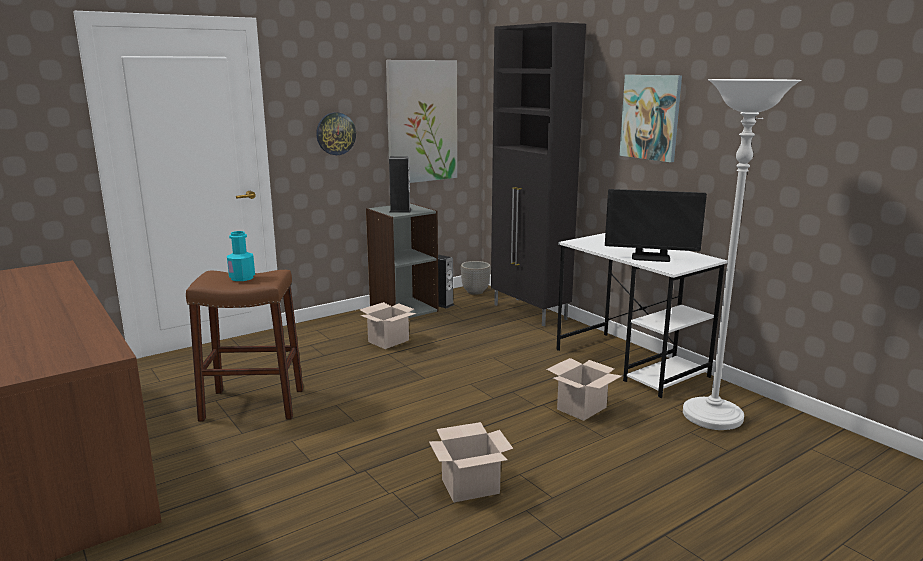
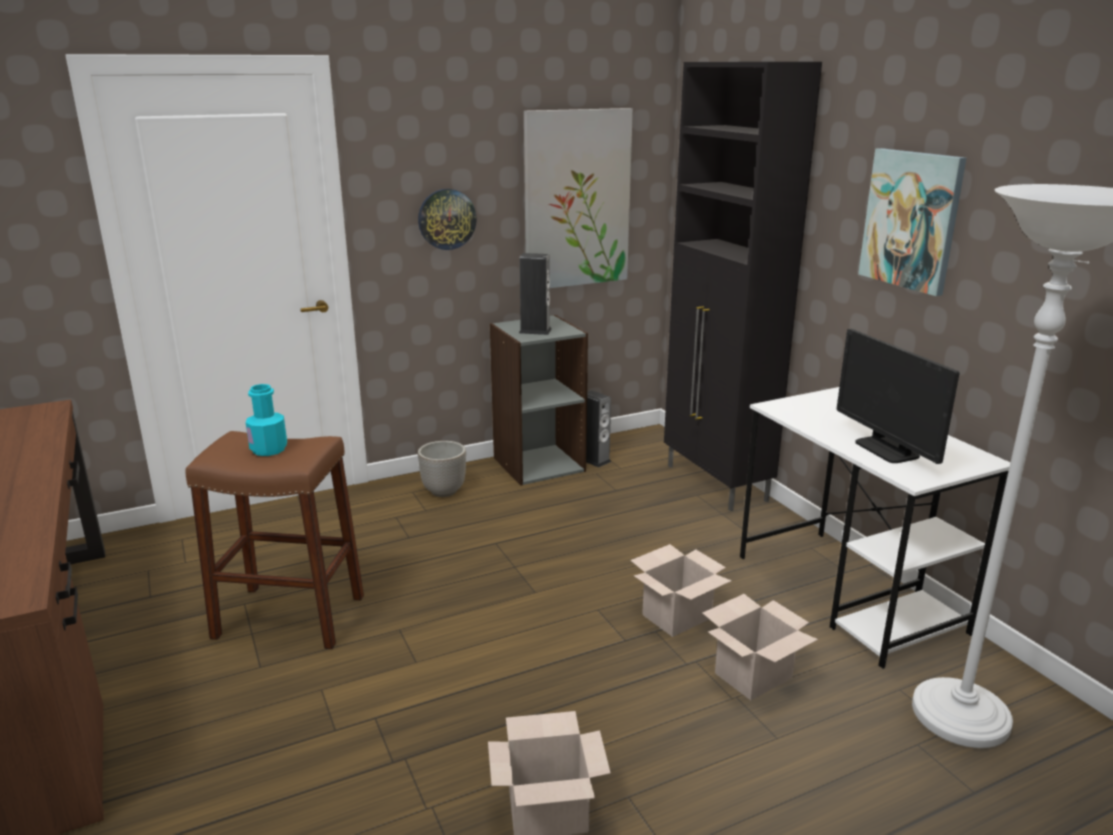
camera: 10 degrees right, 5 degrees up
cardboard box [360,302,417,349] -> cardboard box moved to [630,544,731,637]
planter [461,261,491,295] -> planter moved to [418,441,466,497]
monitor [605,189,707,262] -> monitor turned 45 degrees clockwise [837,329,960,464]

